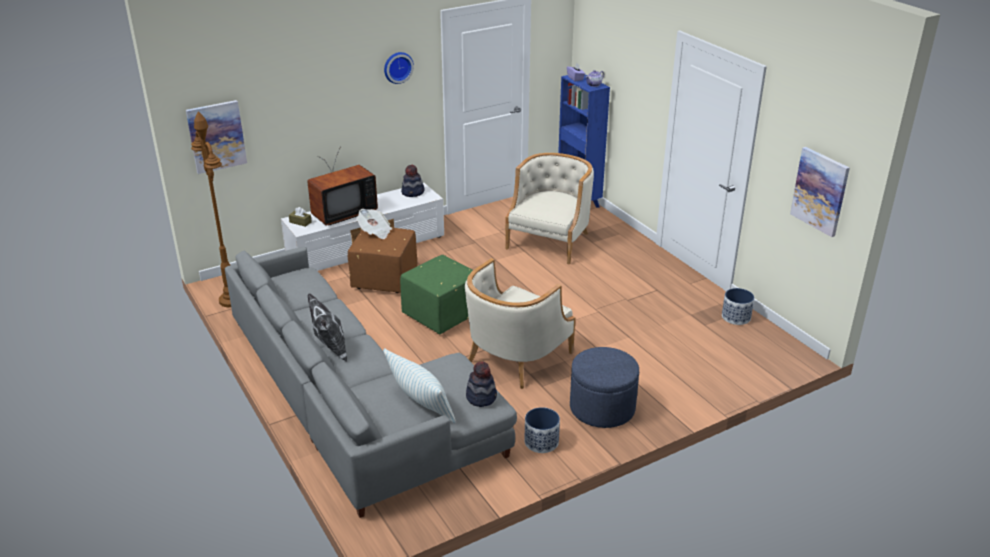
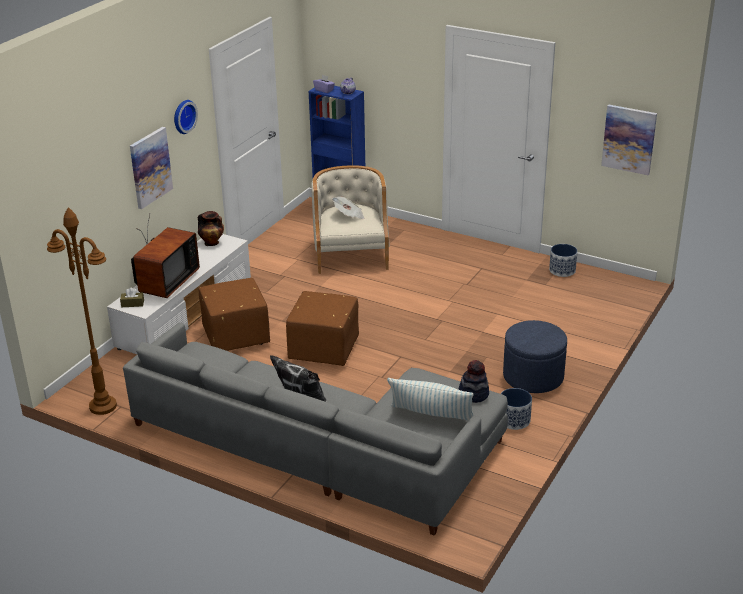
camera: 30 degrees left, 0 degrees up
picture [186,100,247,174] -> picture moved to [130,127,173,209]
newspaper [356,209,392,239] -> newspaper moved to [332,196,365,219]
green ottoman [400,255,473,334] -> brown ottoman [286,291,359,366]
hat [401,164,424,197] -> vase [198,211,224,246]
beige armchair [465,258,575,389] -> none

